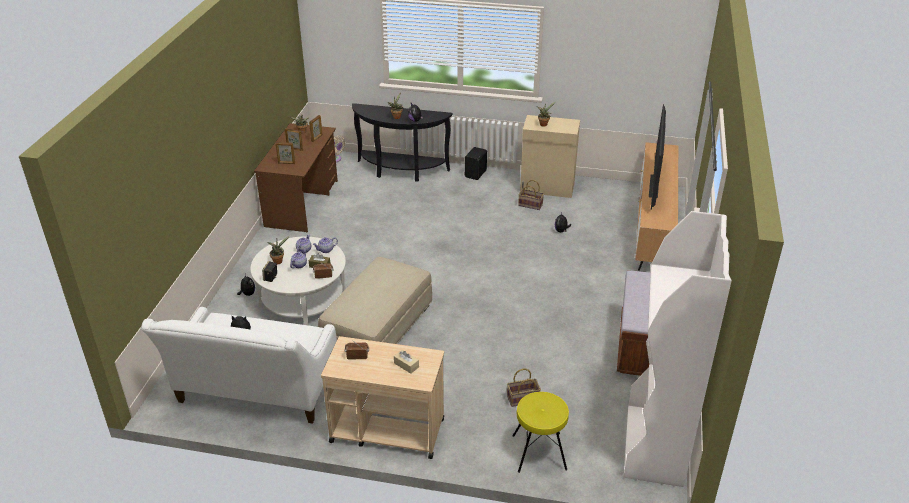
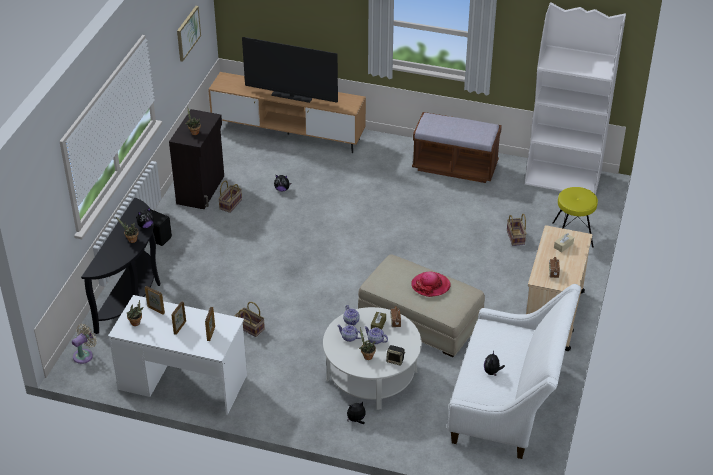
camera: 85 degrees left, 5 degrees up
brown desk [254,123,338,232] -> white desk [108,295,247,415]
beige cabinet [520,115,580,198] -> black cabinet [169,109,224,209]
none -> picture [177,6,201,61]
none -> basket [235,302,265,337]
none -> hat [411,271,451,297]

